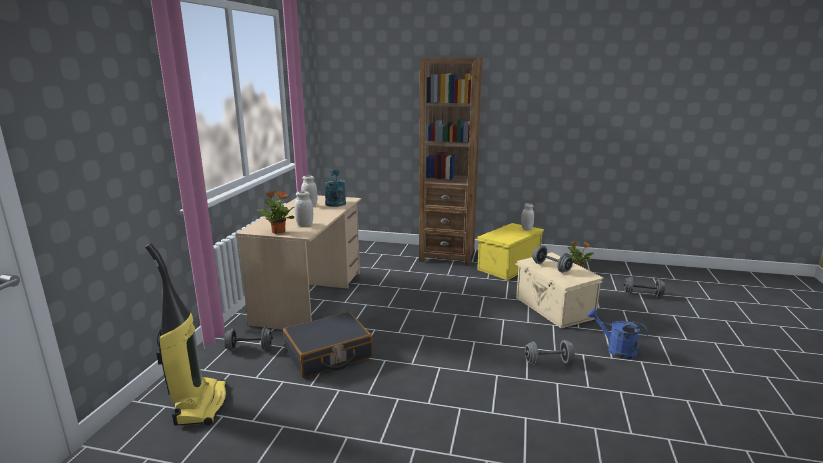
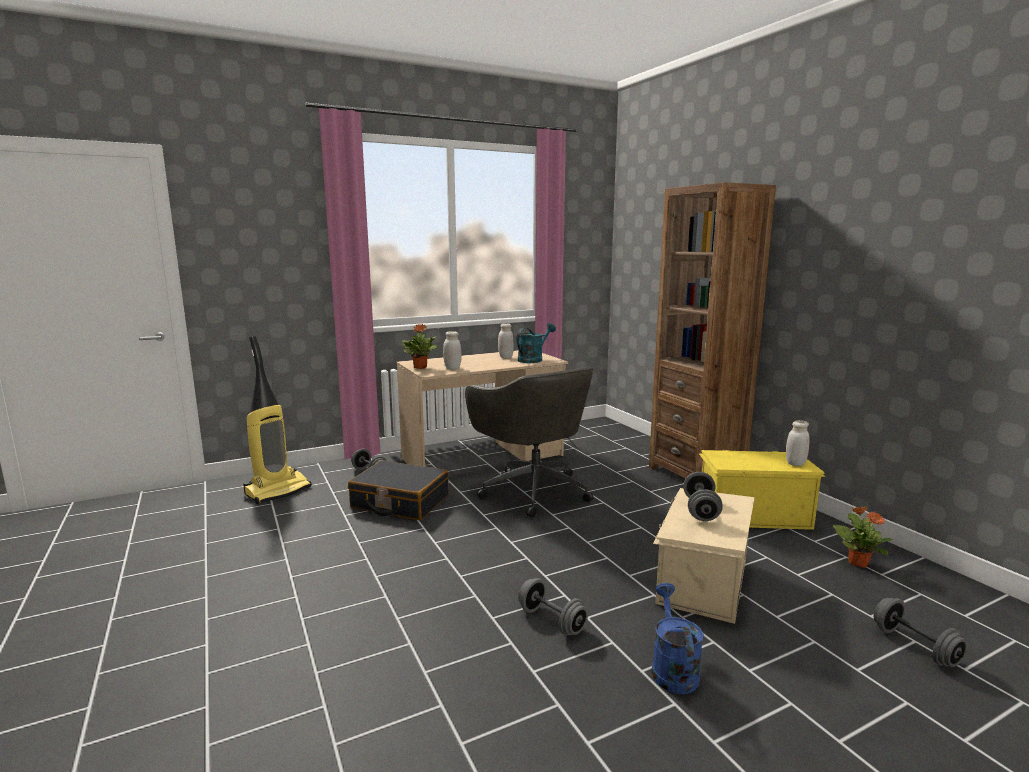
camera: 50 degrees right, 5 degrees down
none -> grey office chair [465,367,594,517]

